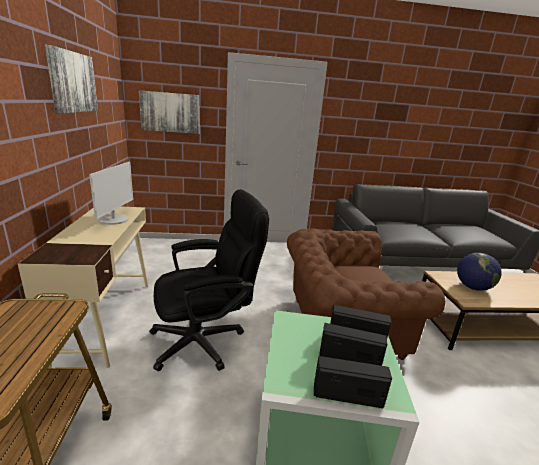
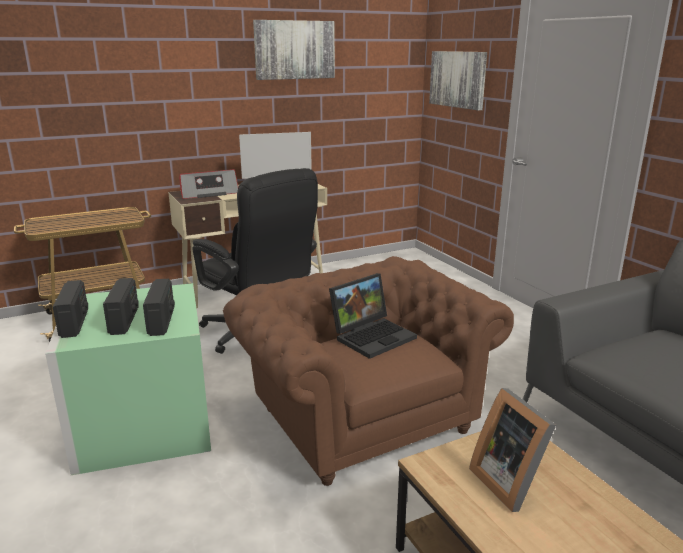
camera: 70 degrees right, 0 degrees up
globe [457,253,502,291] -> picture frame [469,388,556,512]
none -> radio [179,169,238,199]
none -> laptop [329,273,417,359]

